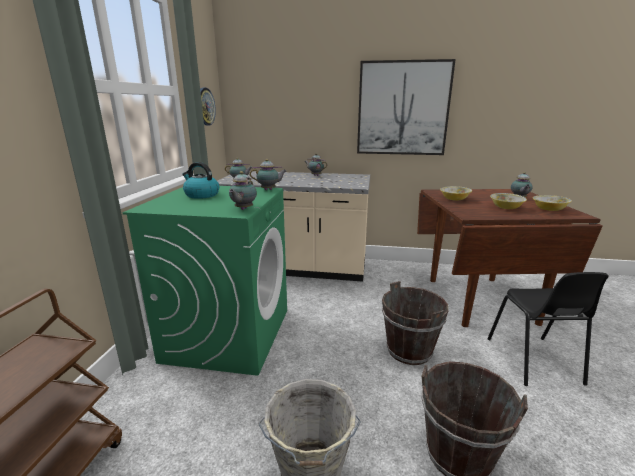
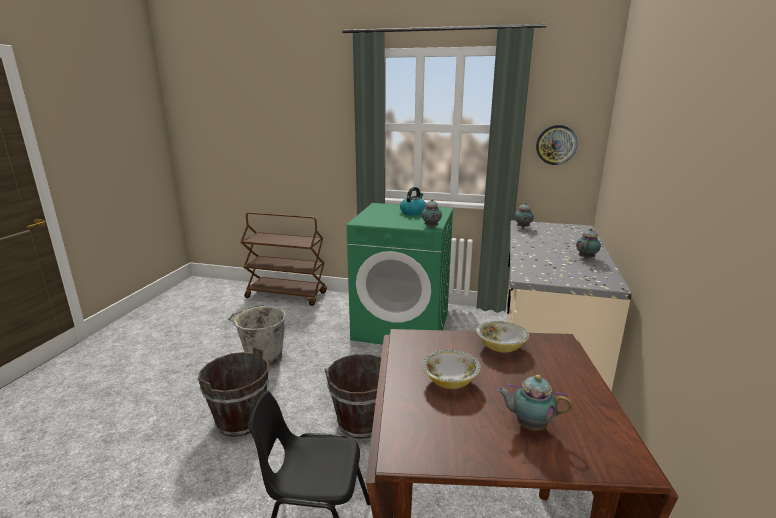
camera: 95 degrees right, 0 degrees up
teapot [229,171,257,210] -> none
picture [357,59,456,155] -> none
bowl [533,195,572,211] -> none

